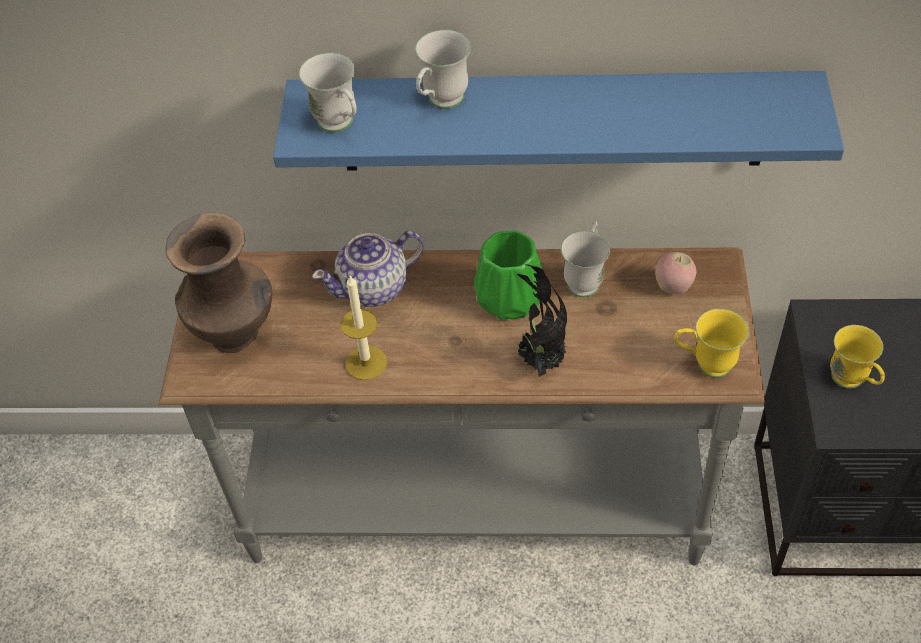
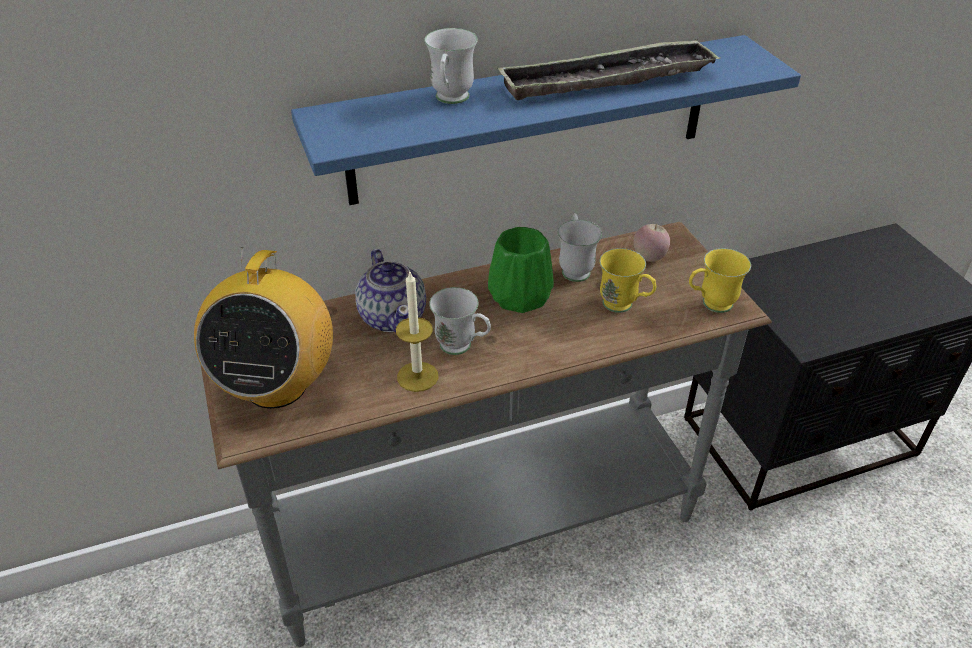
camera: 25 degrees left, 10 degrees down
brown vase [166,213,272,353] -> radio [194,247,333,409]
white mug [299,53,357,132] -> white mug moved to [429,287,491,355]
teapot [312,231,424,307] -> teapot turned 60 degrees counterclockwise [355,249,426,332]
potted plant [514,264,567,377] -> none
yellow mug [830,325,885,389] -> yellow mug moved to [599,248,656,313]
none -> tray [497,39,721,100]

